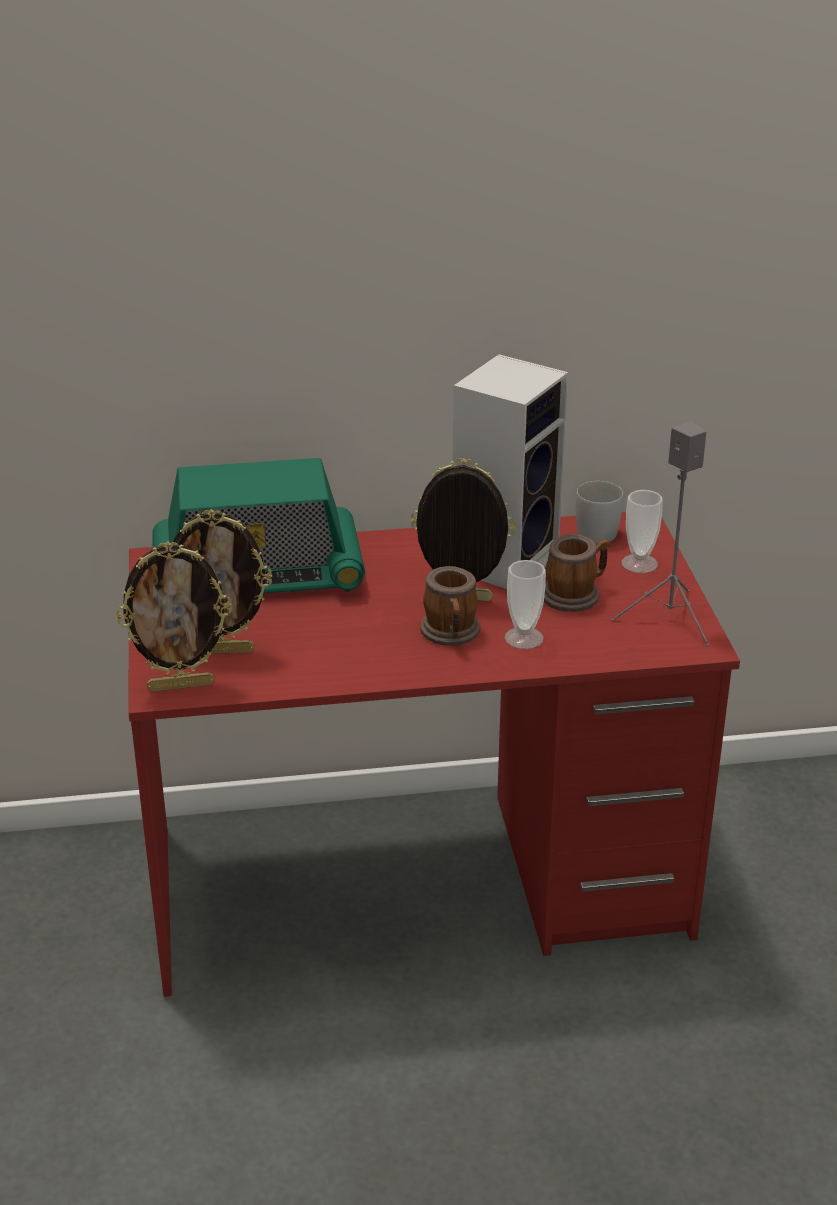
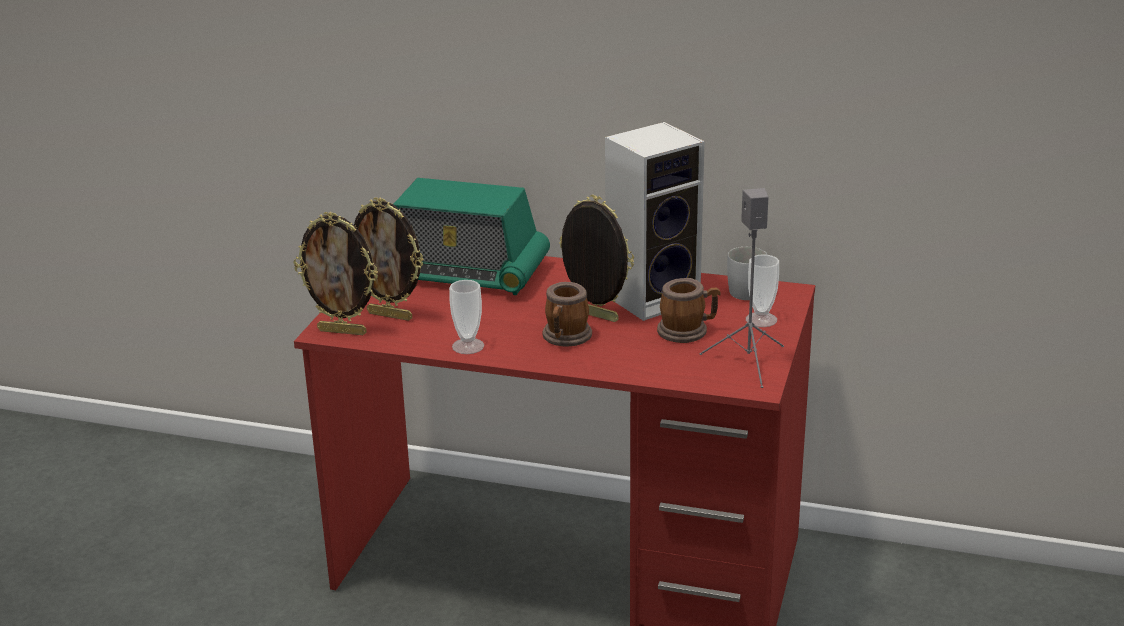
camera: 25 degrees right, 5 degrees down
cup [505,560,546,649] -> cup moved to [449,280,484,354]

